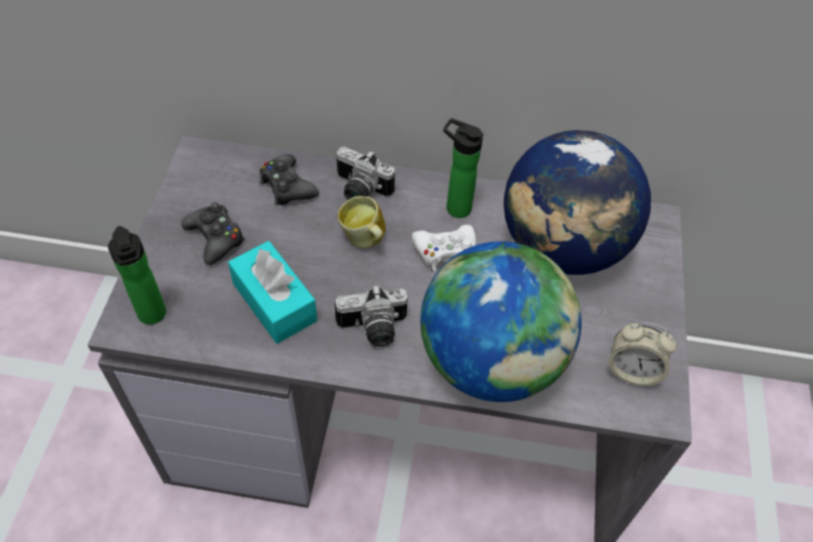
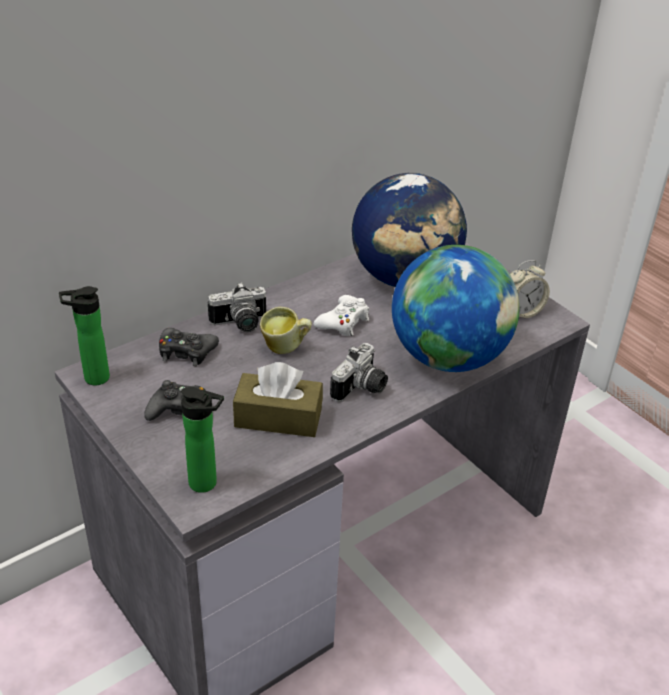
camera: 45 degrees left, 15 degrees down
turquoise tissue box [228,241,317,344] -> brown tissue box [233,362,323,437]
bottle [443,118,483,218] -> bottle moved to [59,286,110,385]

